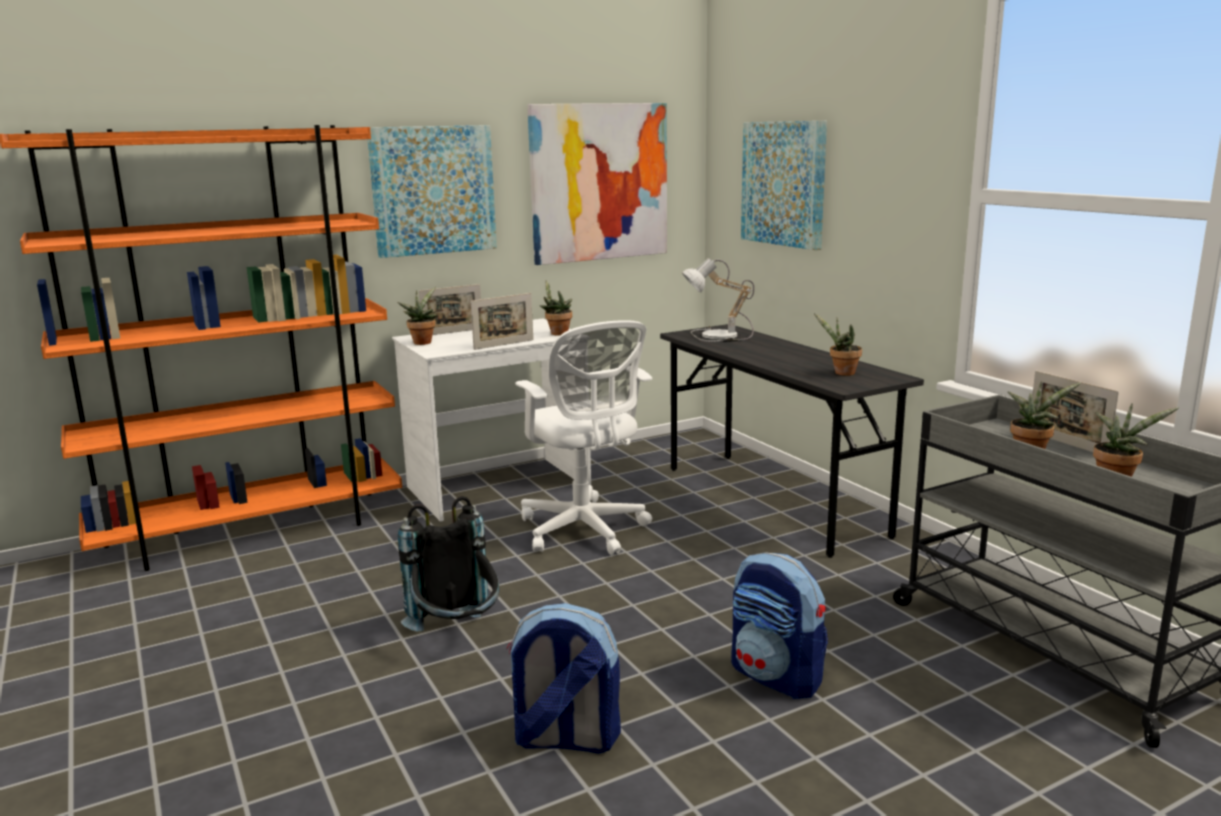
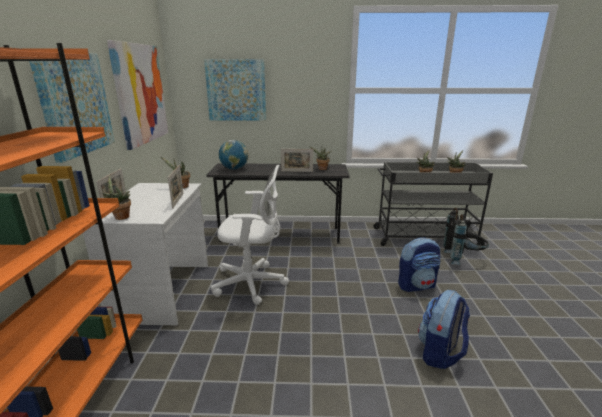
camera: 60 degrees left, 5 degrees up
black backpack [398,496,499,632] -> black backpack moved to [443,208,489,265]
table lamp [682,258,754,342] -> globe [219,140,249,170]
picture frame [1032,371,1119,452] -> picture frame moved to [281,149,313,172]

